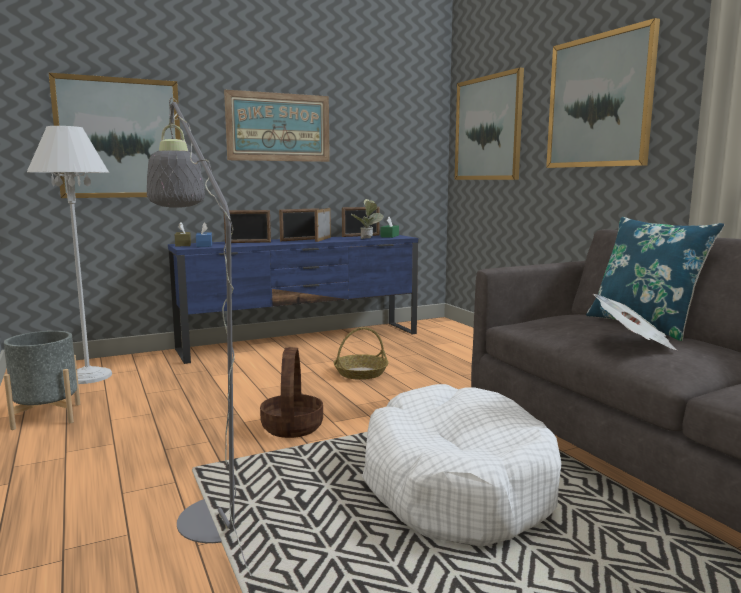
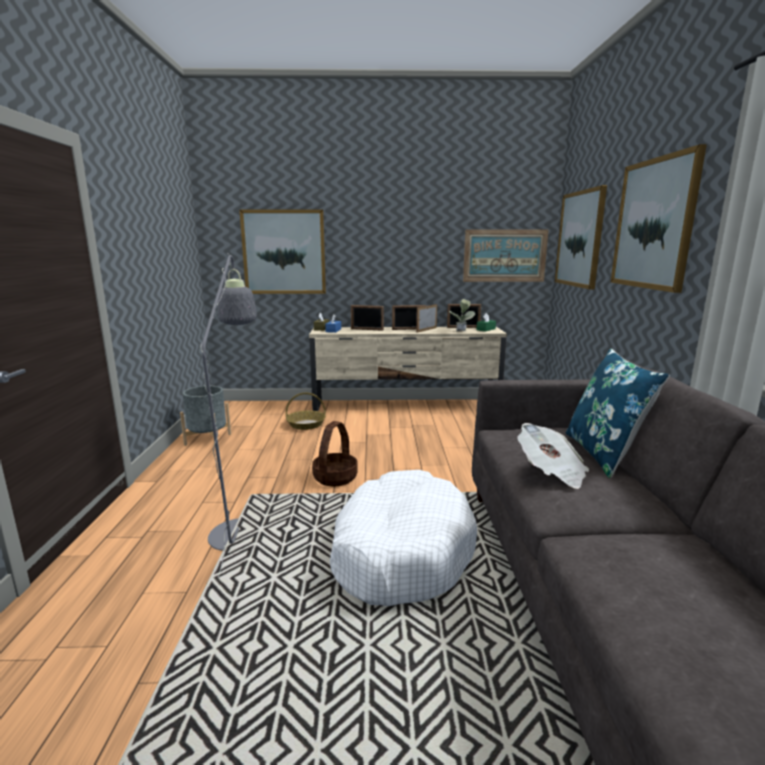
camera: 25 degrees right, 5 degrees up
white floor lamp [27,126,112,384] -> none
blue tv stand [168,235,419,364] -> beige tv stand [309,327,507,411]
picture [224,90,330,162] -> picture moved to [463,230,549,282]
basket [333,327,388,380] -> basket moved to [286,392,326,430]

